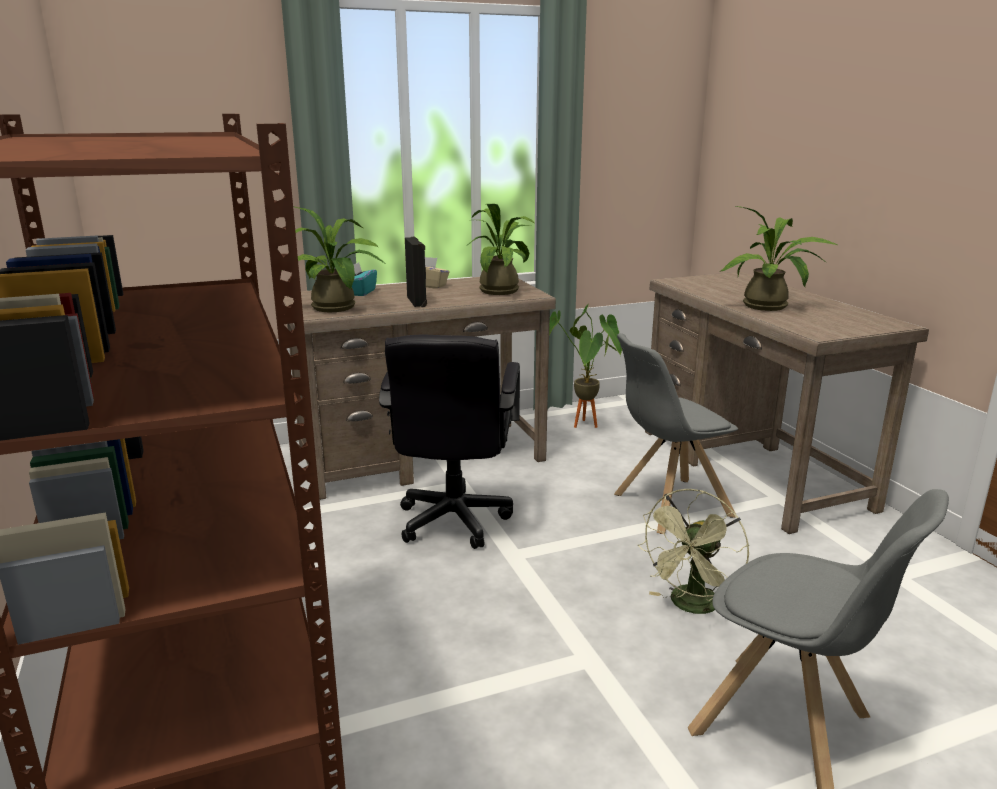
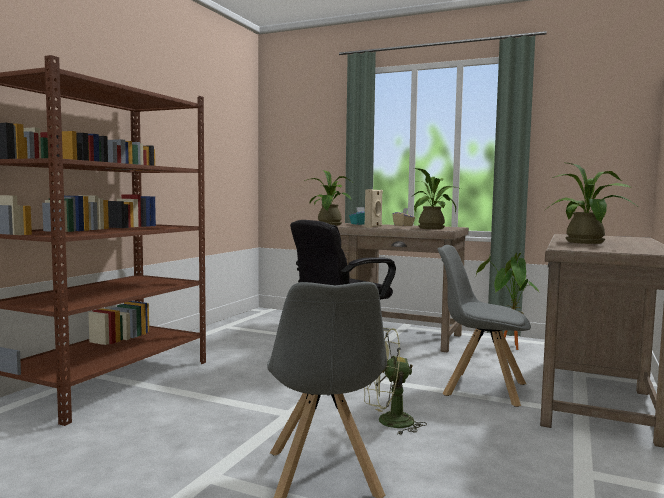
camera: 45 degrees right, 15 degrees down
black speaker [405,237,427,307] -> beige speaker [365,189,383,228]

